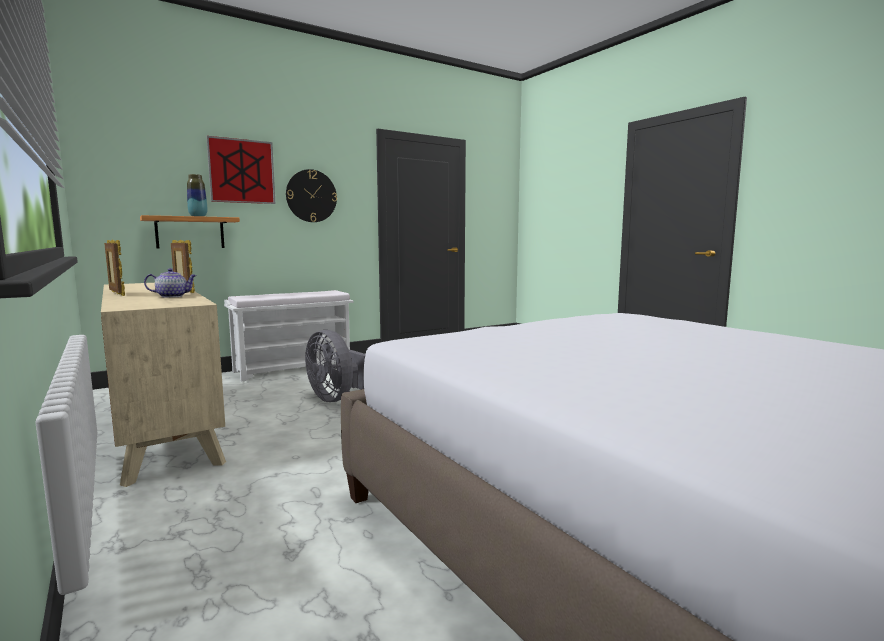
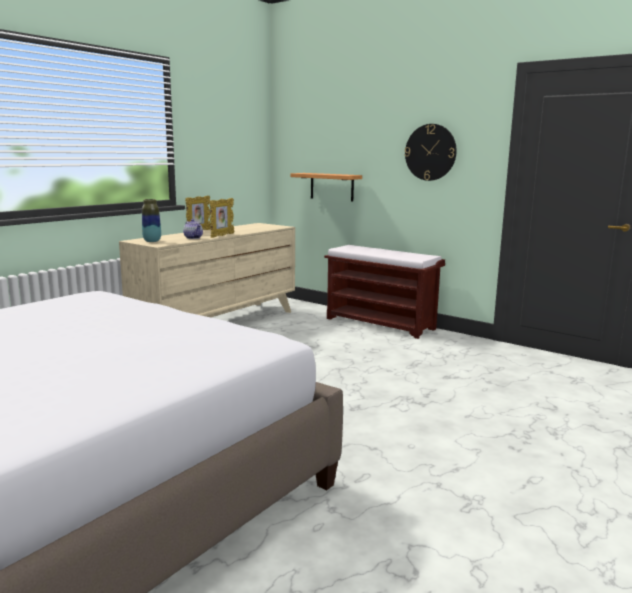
camera: 70 degrees right, 5 degrees up
vase [187,174,207,217] -> vase moved to [142,199,161,242]
picture [206,136,275,204] -> none
white bench [224,290,354,382] -> brown bench [324,245,445,339]
grey fan [305,330,366,402] -> none

